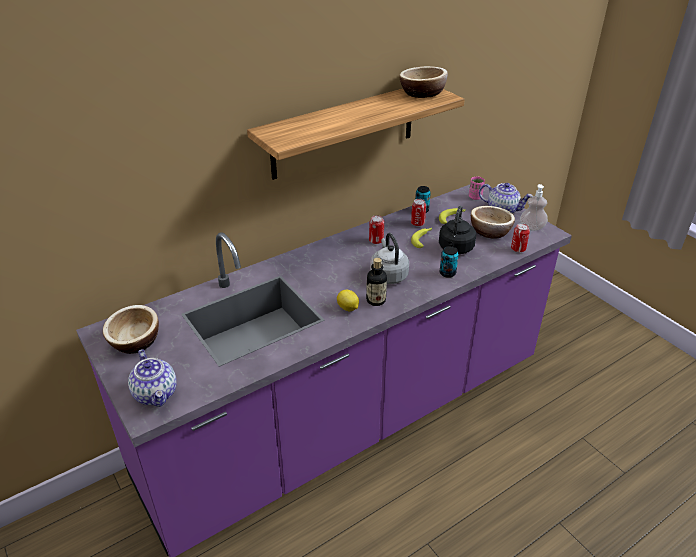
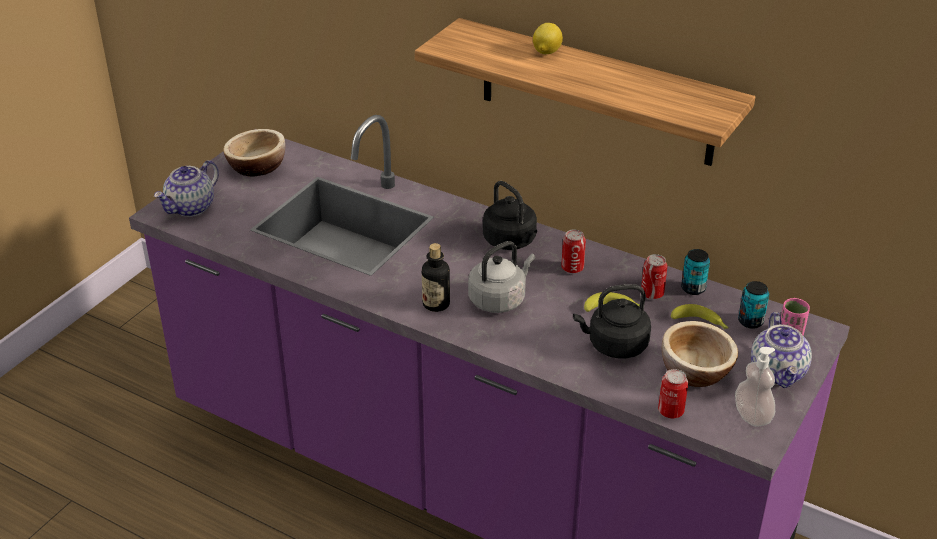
camera: 65 degrees right, 0 degrees up
lemon [337,290,359,311] -> lemon moved to [533,23,563,54]
bowl [400,66,448,98] -> none
can [440,246,459,278] -> can moved to [738,281,769,329]
none -> black kettle [483,181,537,250]

